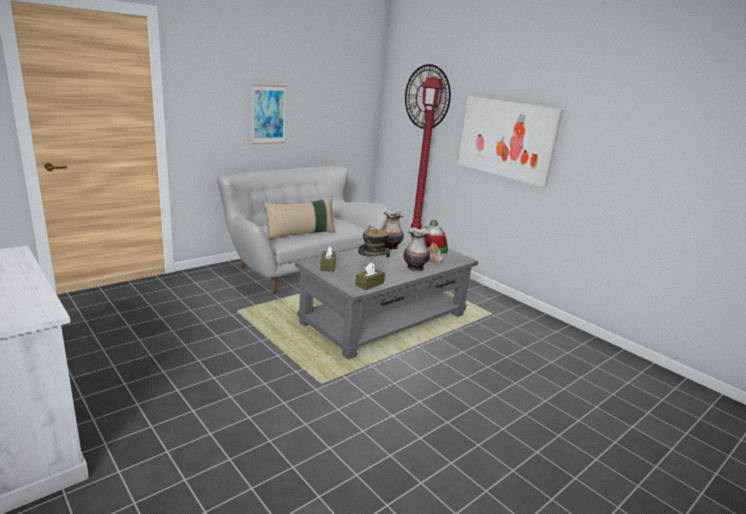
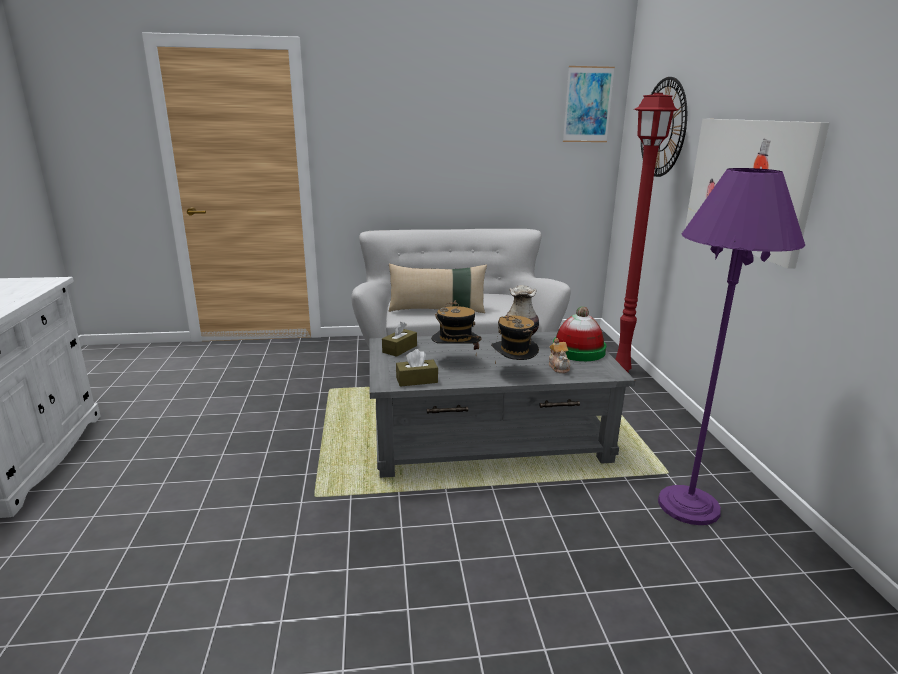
camera: 35 degrees right, 0 degrees up
picture [252,85,286,144] -> picture moved to [563,66,615,142]
vase [404,227,430,271] -> hat [491,315,539,365]
none -> purple floor lamp [658,168,805,525]

